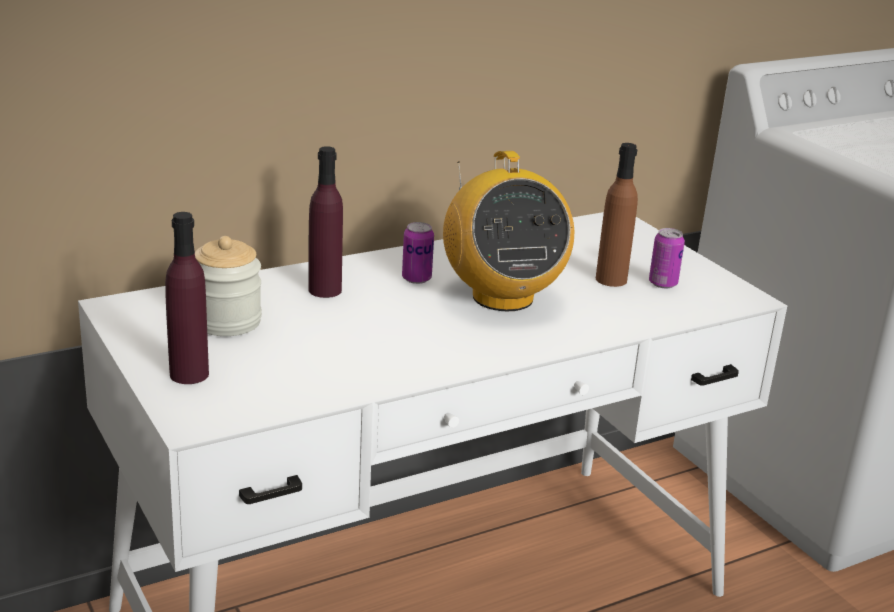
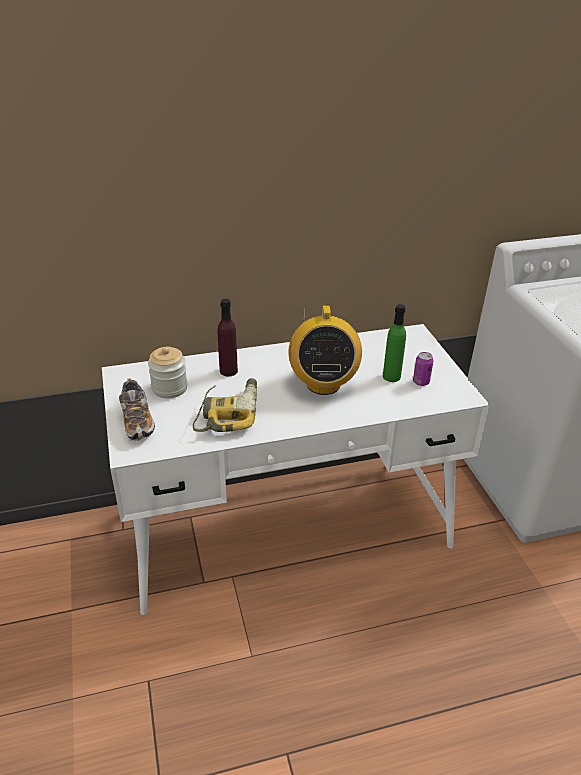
camera: 15 degrees right, 10 degrees up
purple bottle [165,212,209,384] -> shoe [119,378,155,441]
can [402,222,434,284] -> none
brown bottle [596,143,638,287] -> green bottle [383,304,406,382]
none -> power drill [193,378,257,432]

